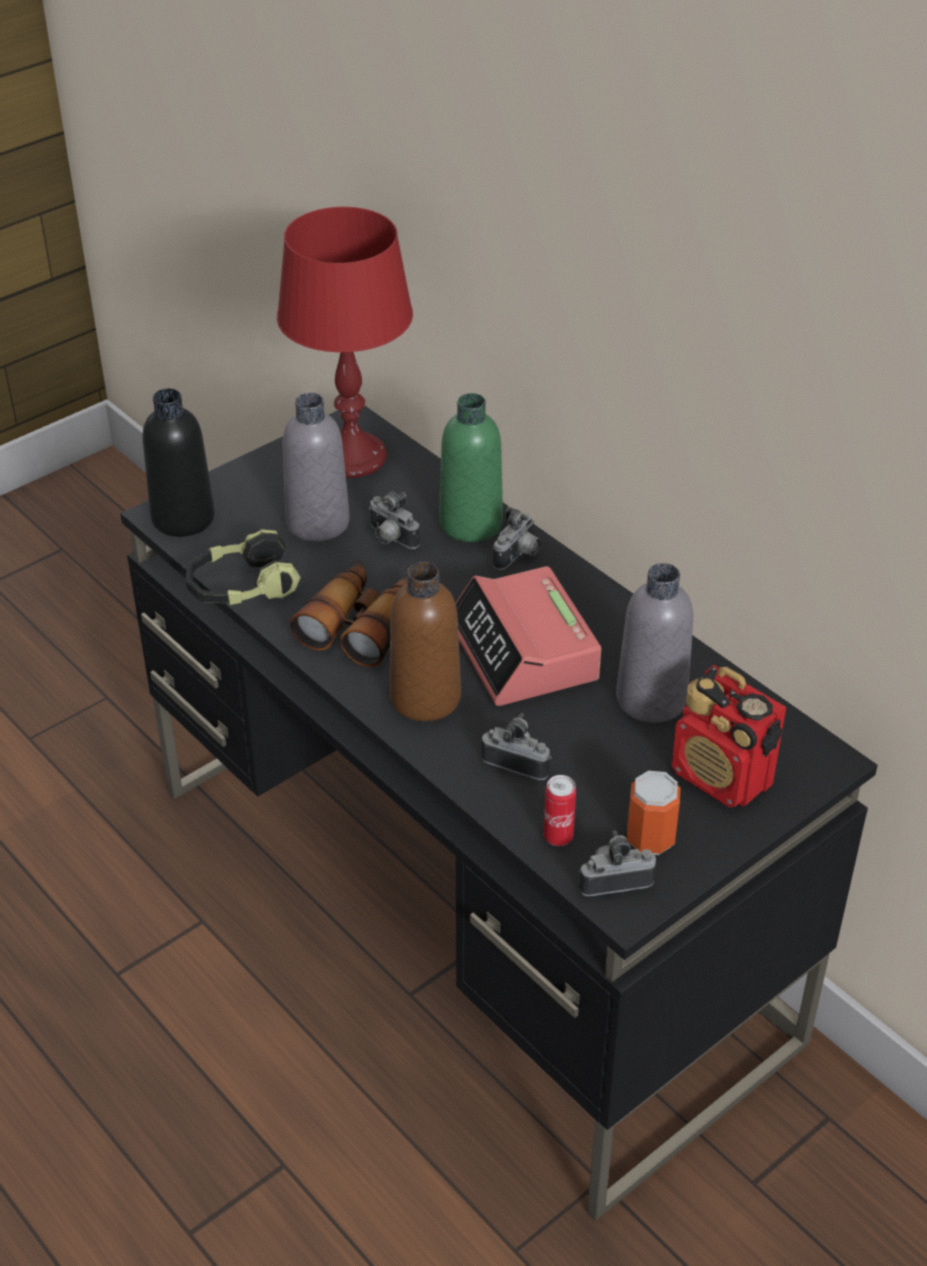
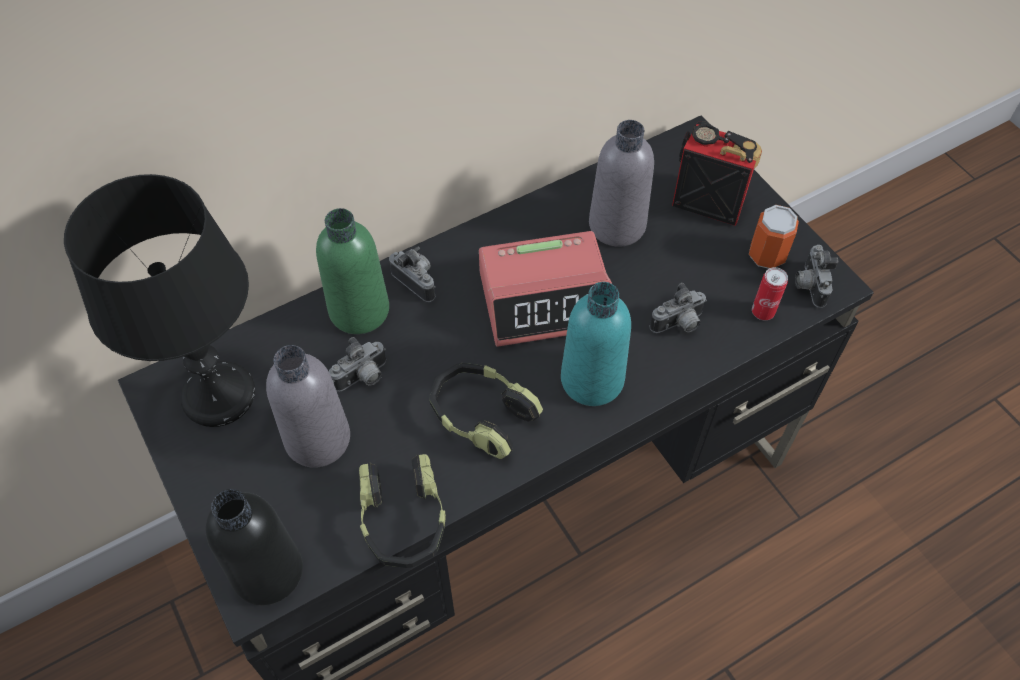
camera: 80 degrees left, 15 degrees up
red table lamp [277,207,413,478] -> black table lamp [64,174,255,427]
binoculars [290,558,407,667] -> headphones [429,363,543,459]
brown bottle [390,562,461,721] -> turquoise bottle [561,282,631,406]
camera [482,713,552,780] -> camera turned 150 degrees counterclockwise [649,283,707,333]
radio [672,665,787,808] -> radio turned 120 degrees counterclockwise [672,121,762,226]

